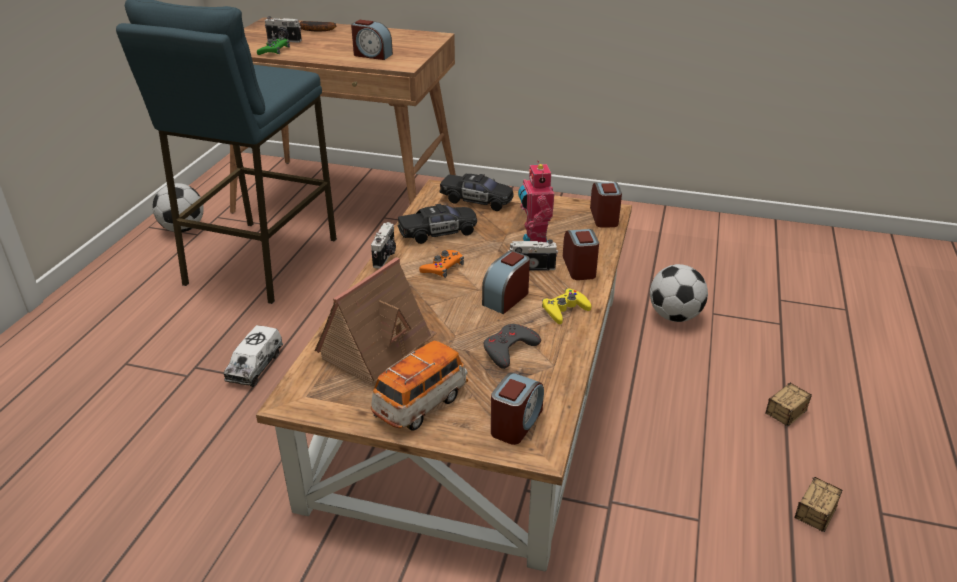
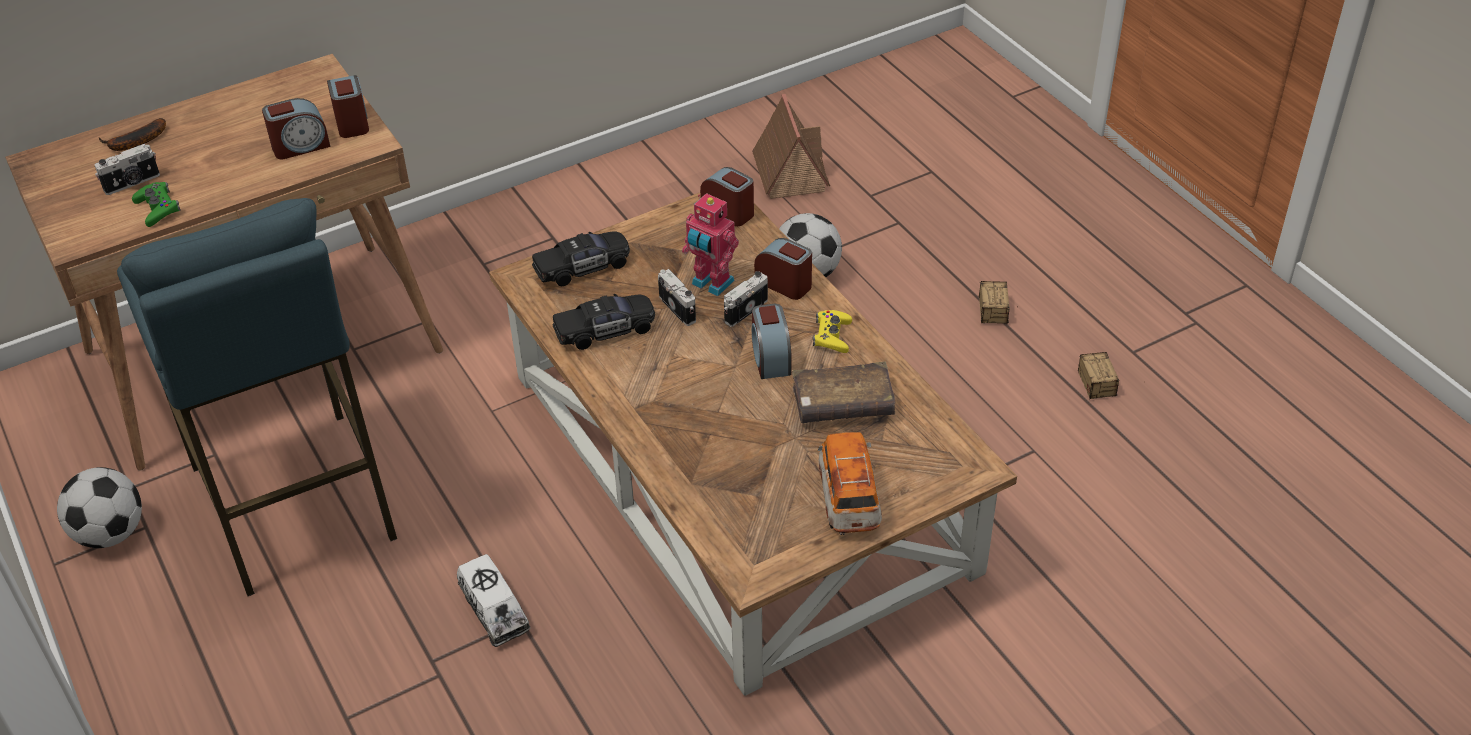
camera: 45 degrees left, 10 degrees up
toy house [315,257,437,385] -> toy house moved to [752,94,830,199]
camera [371,222,396,269] -> camera moved to [658,269,696,326]
black toy car [398,204,477,244] -> black toy car turned 45 degrees clockwise [553,294,655,350]
orange game controller [419,250,464,278] -> none
grey game controller [483,324,541,369] -> brown book [792,361,895,423]
alarm clock [491,373,544,445] -> alarm clock moved to [327,75,369,138]

